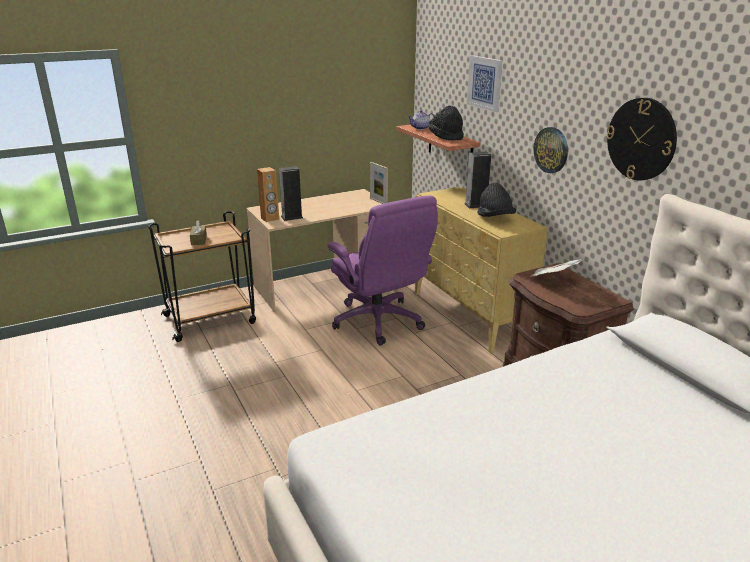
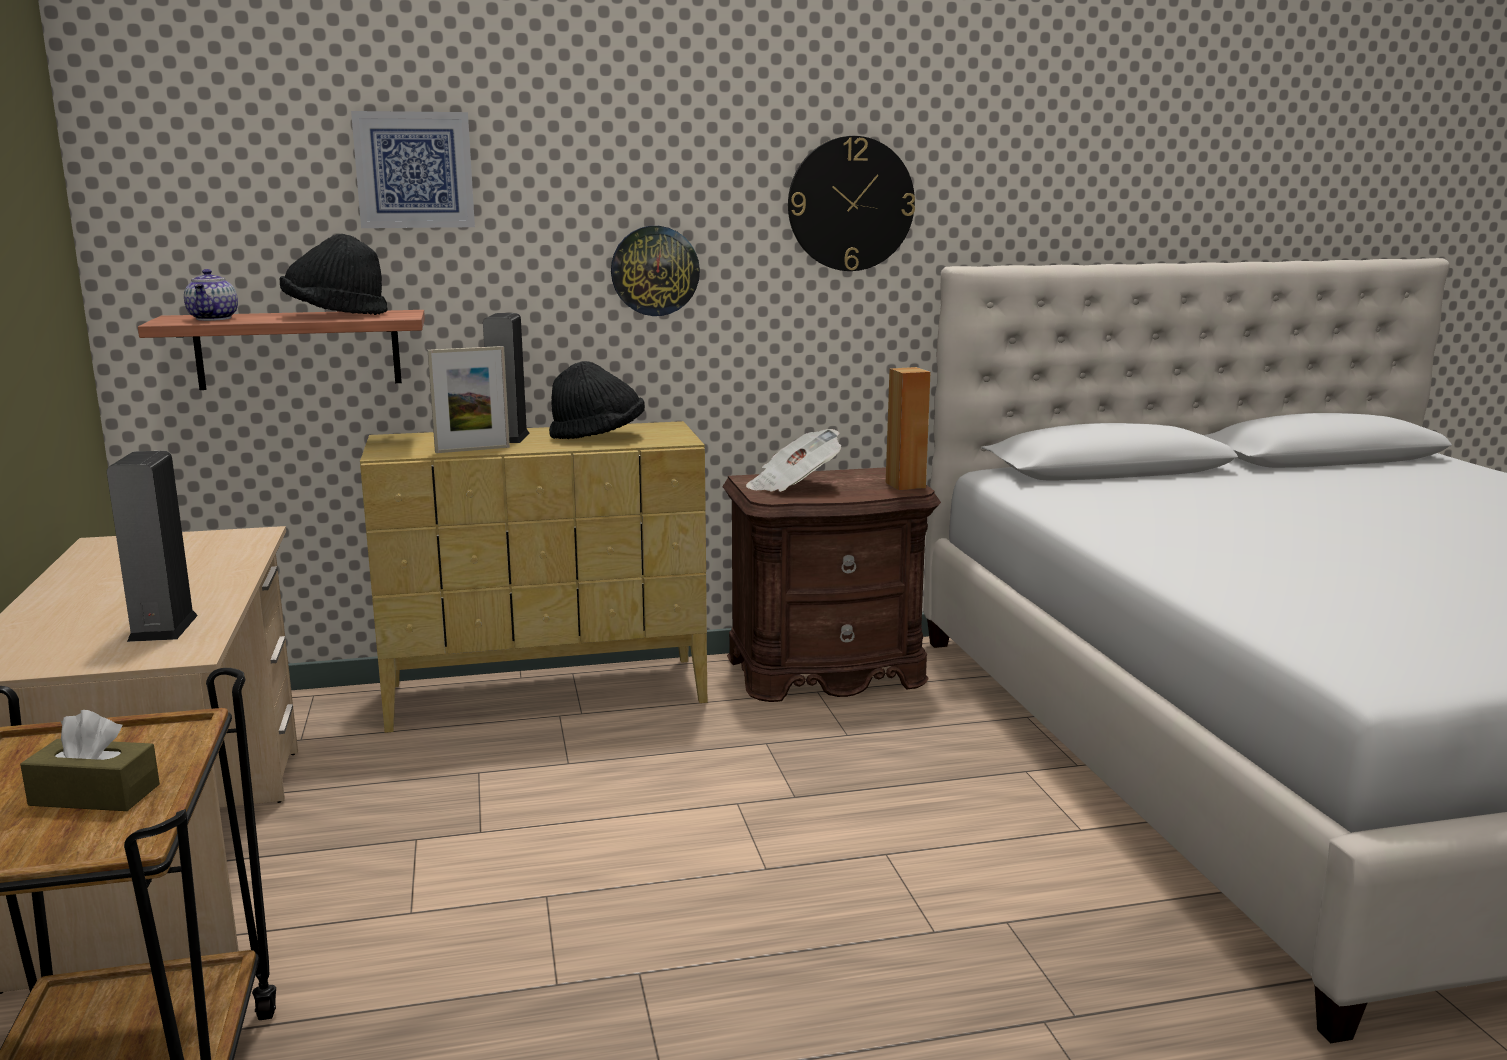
camera: 75 degrees left, 10 degrees down
brown speaker [257,167,279,222] -> brown speaker moved to [886,367,931,490]
purple office chair [328,196,438,346] -> none
picture frame [370,162,388,204] -> picture frame moved to [428,346,510,453]

